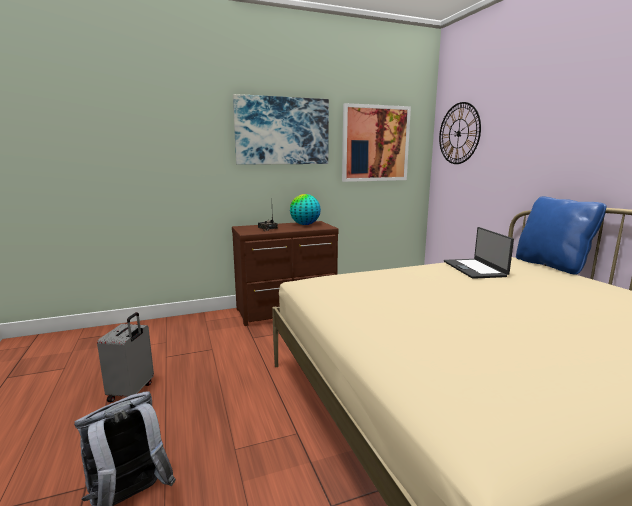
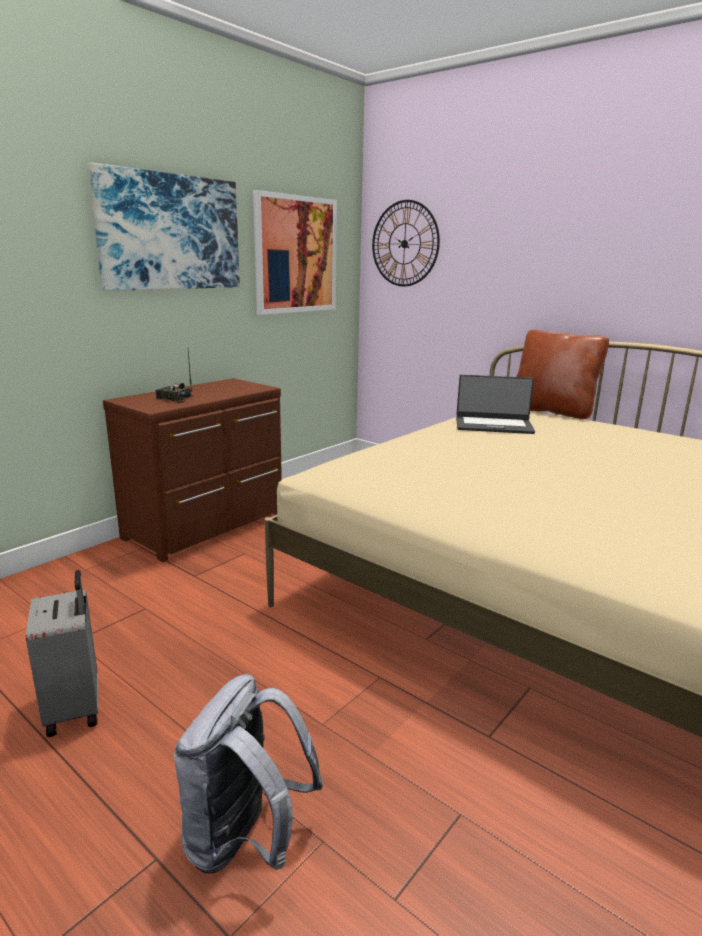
camera: 30 degrees left, 5 degrees up
globe [290,194,321,225] -> none
laptop [444,227,514,279] -> laptop turned 45 degrees counterclockwise [456,375,535,434]
blue pillow [516,196,607,274] -> brown pillow [516,330,609,419]

